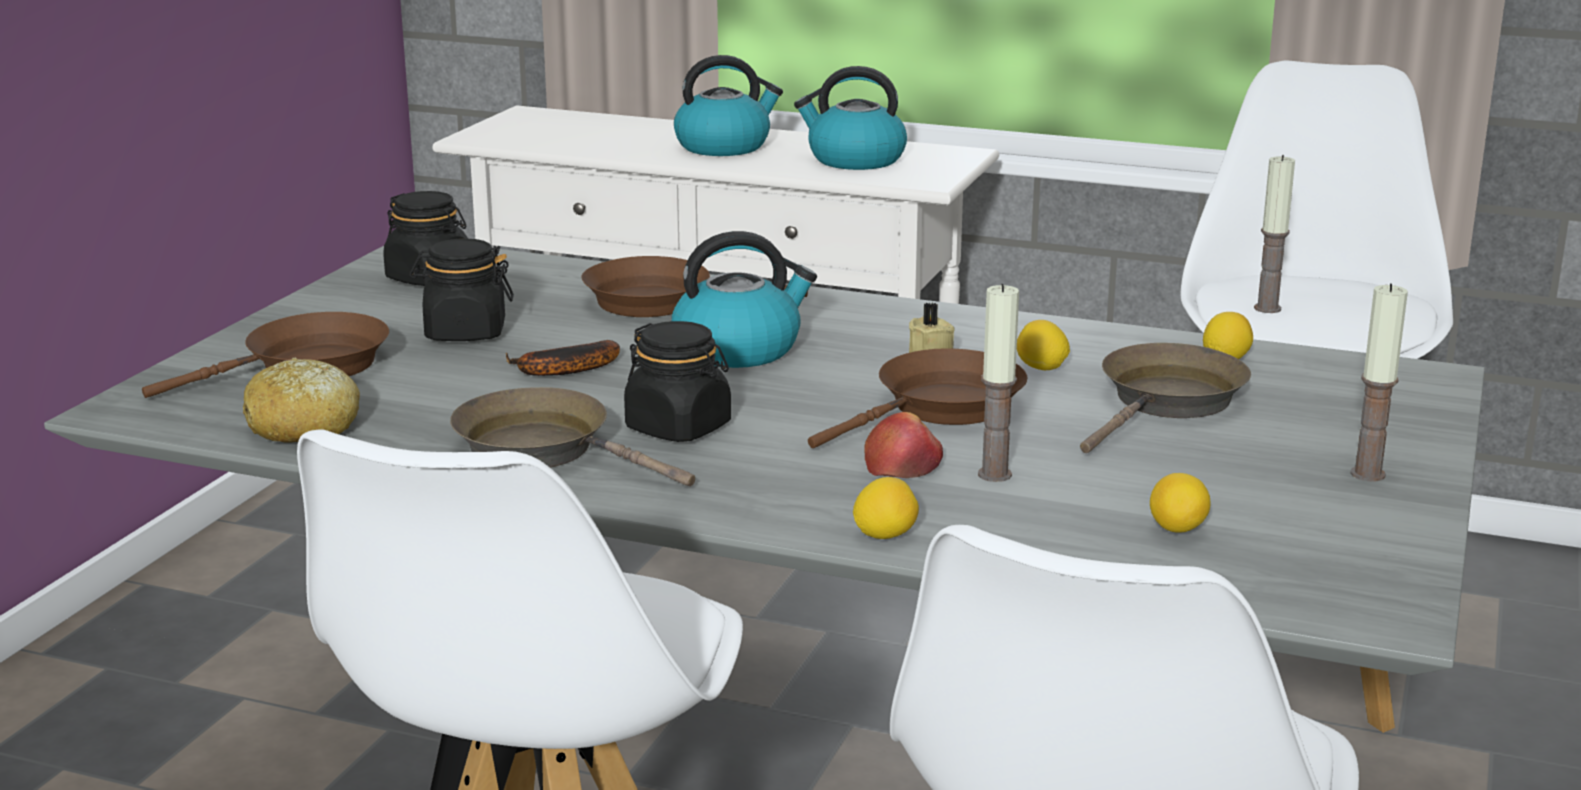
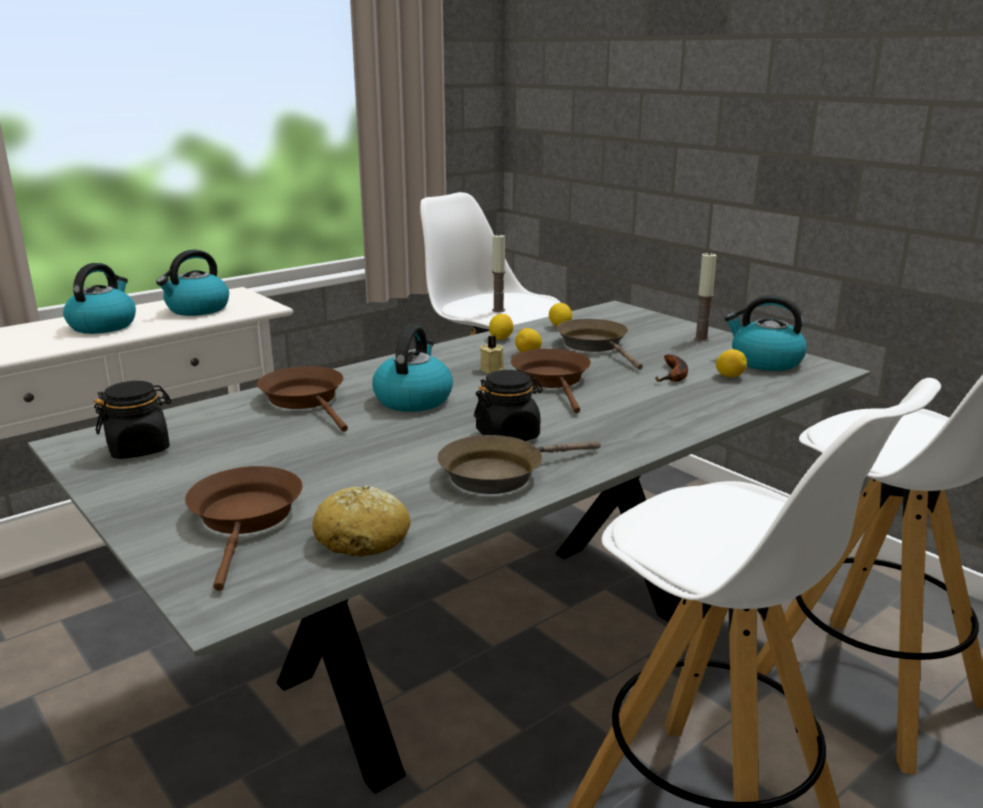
camera: 60 degrees left, 0 degrees up
black jar [409,239,514,341] -> none
banana [505,340,620,376] -> banana moved to [655,354,688,382]
brown frying pan [582,256,808,317] -> brown frying pan turned 120 degrees clockwise [257,366,348,432]
lemon [853,477,919,539] -> lemon moved to [489,314,514,340]
apple [864,412,943,478] -> none
candle [978,284,1019,482] -> none
none -> kettle [725,295,807,371]

